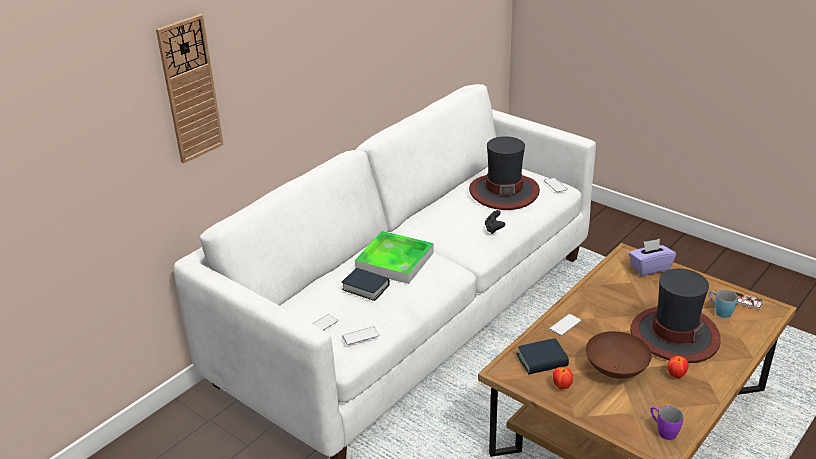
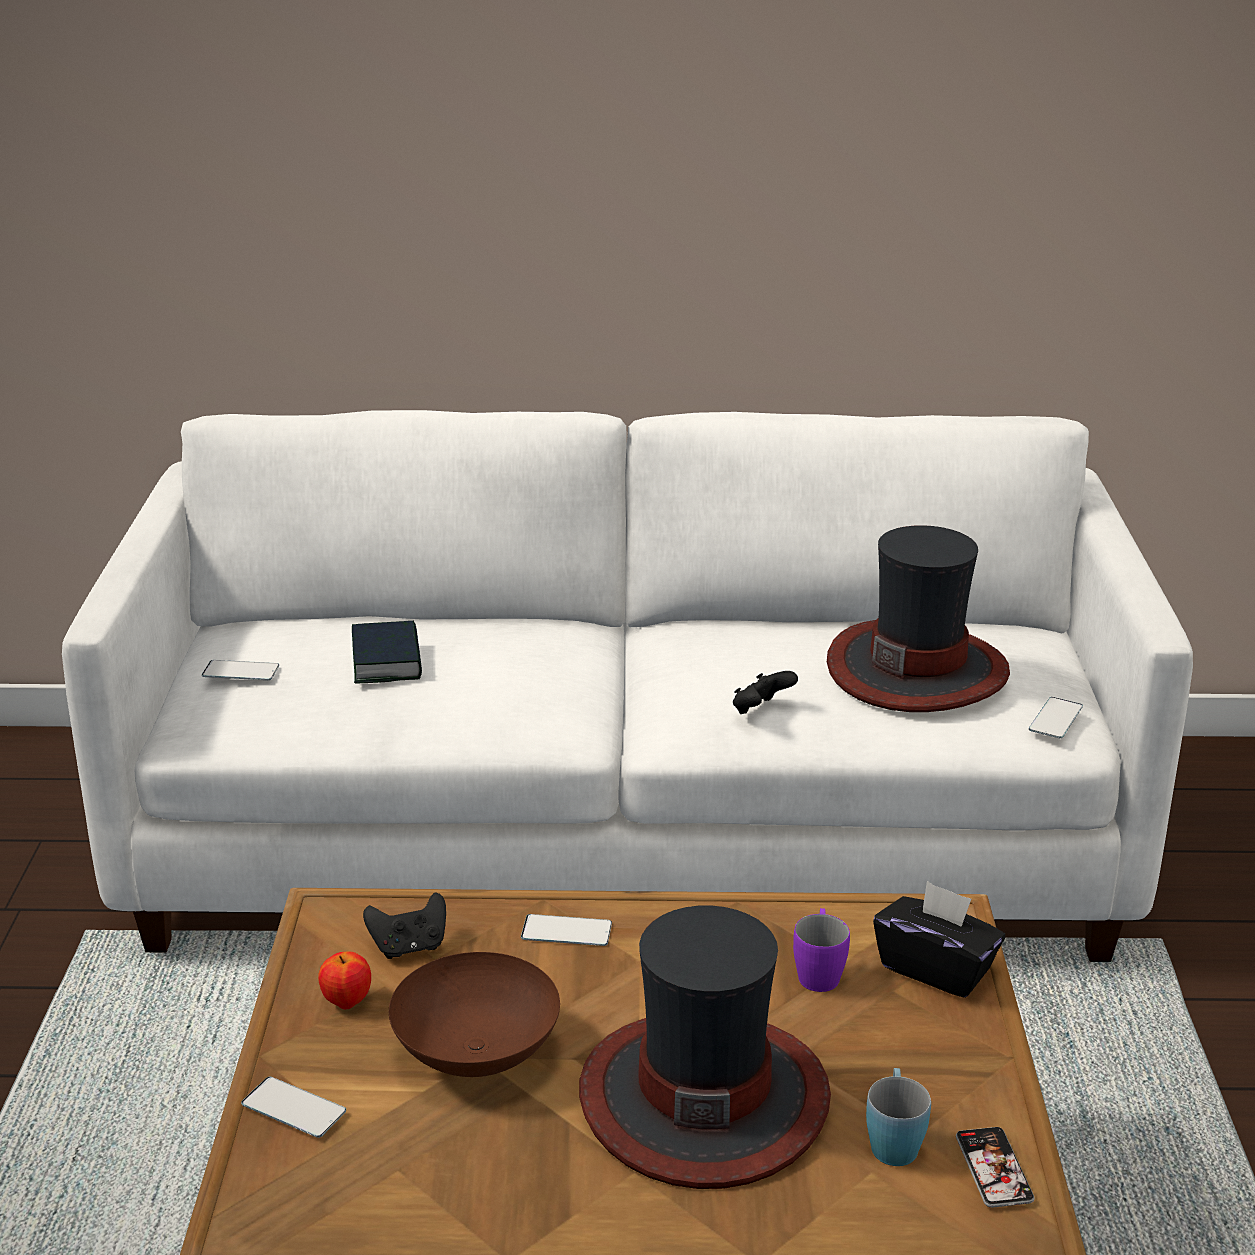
camera: 50 degrees right, 5 degrees down
wall clock [156,14,224,163] -> none
phone [342,326,379,345] -> phone moved to [241,1077,346,1138]
tray [355,231,434,284] -> none
book [517,338,569,374] -> black game controller [363,893,446,959]
purple tissue box [629,239,676,276] -> black tissue box [873,881,1005,998]
purple mug [650,406,684,440] -> purple mug moved to [793,908,850,992]
apple [667,356,689,378] -> none

